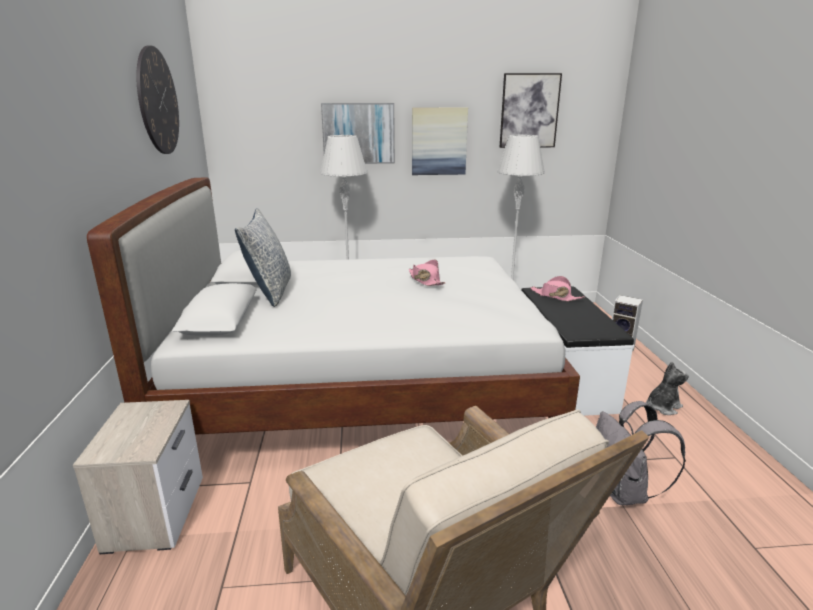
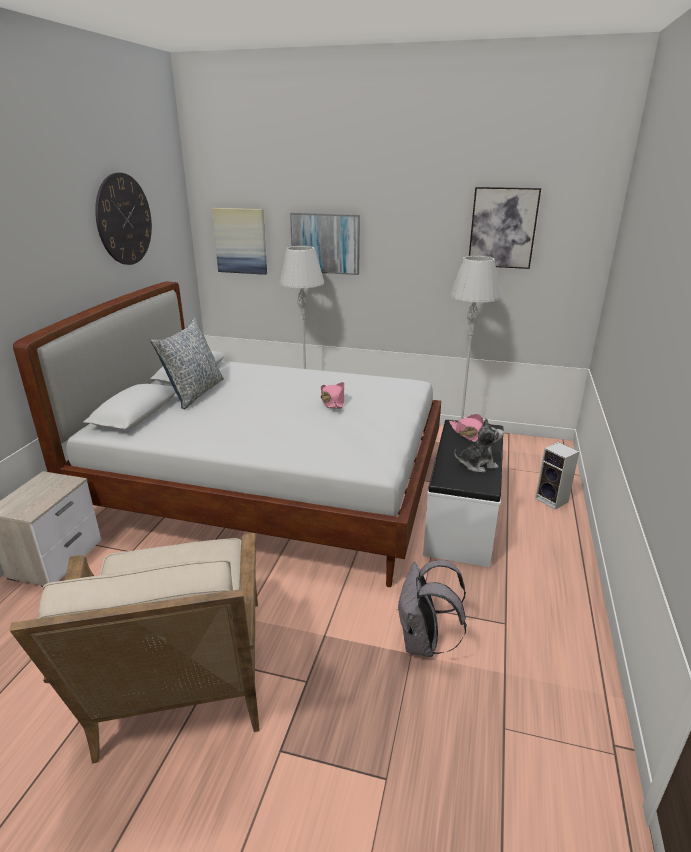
camera: 20 degrees right, 5 degrees up
picture [412,107,468,175] -> picture moved to [212,208,267,275]
plush toy [646,362,689,415] -> plush toy moved to [454,418,504,472]

